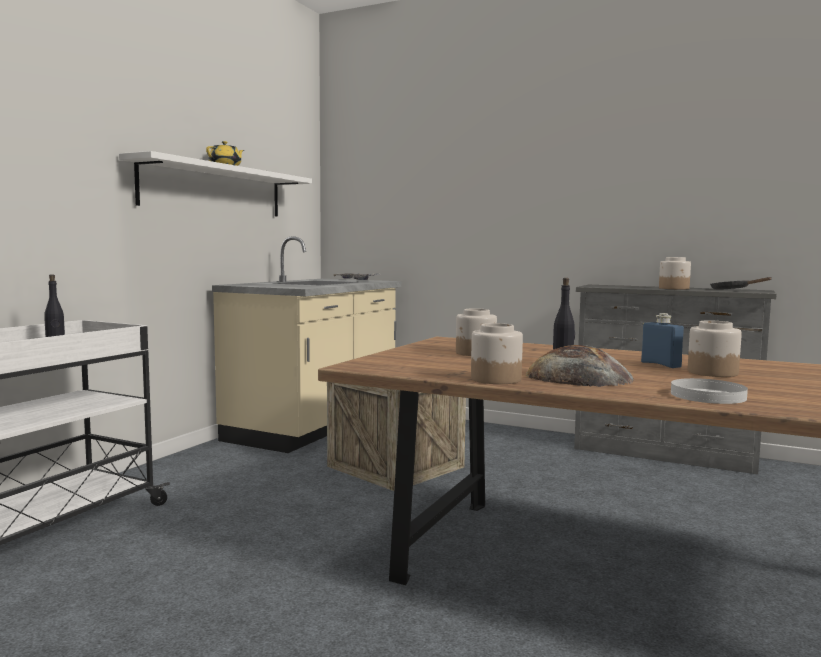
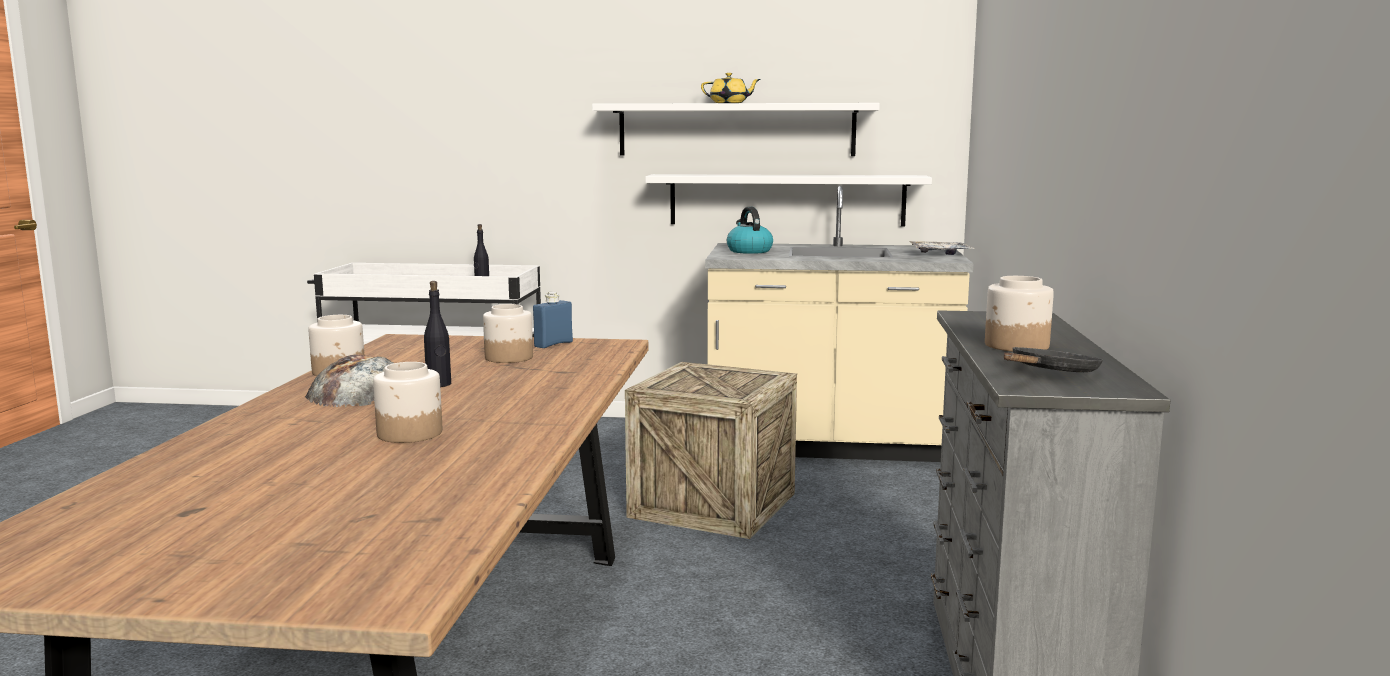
camera: 70 degrees right, 5 degrees up
blue bottle [641,313,684,368] -> blue bottle moved to [533,292,573,348]
white plate [671,378,748,404] -> none
none -> white shelf [645,174,932,226]
none -> kettle [727,207,773,254]

